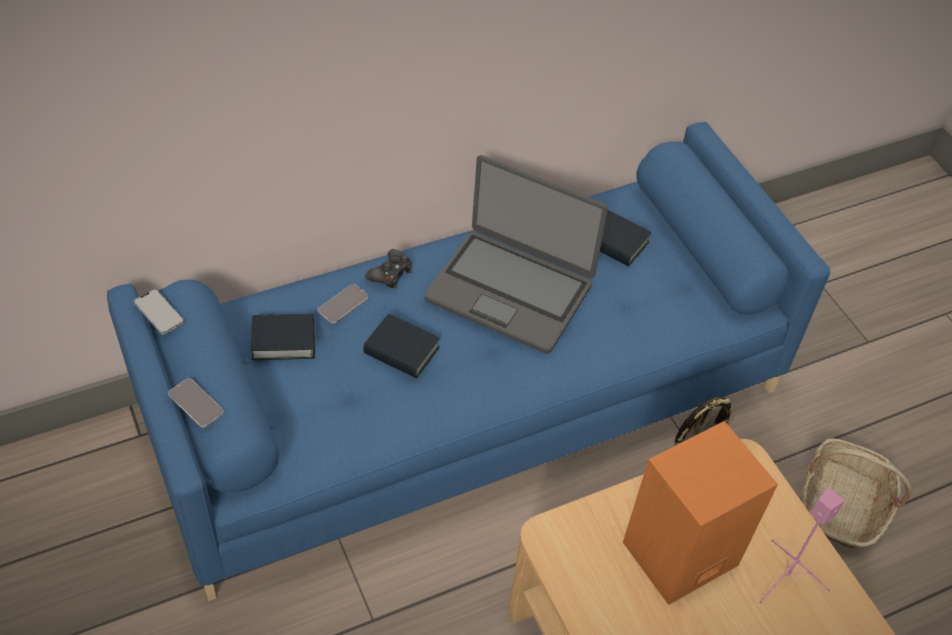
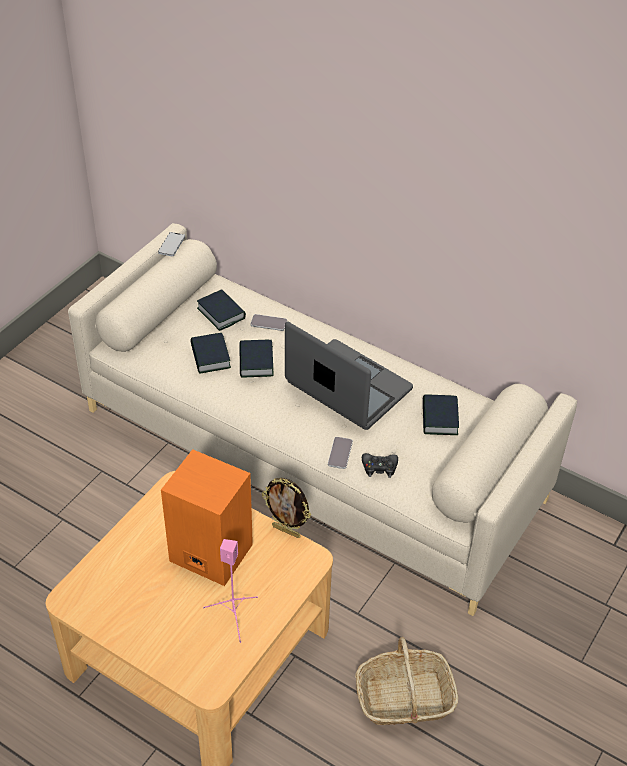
camera: 60 degrees right, 5 degrees down
blue sofa [107,122,830,601] -> beige sofa [68,223,577,616]
phone [168,378,224,428] -> phone moved to [328,437,353,469]
black game controller [365,249,412,288] -> black game controller moved to [362,453,398,478]
laptop [424,155,608,354] -> laptop turned 135 degrees clockwise [285,321,413,430]
none -> book [190,333,231,374]

